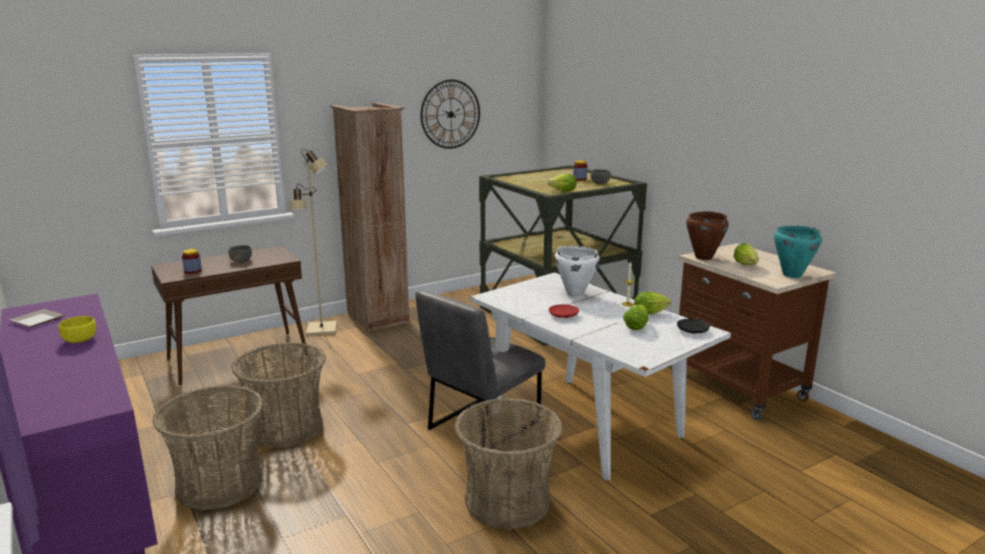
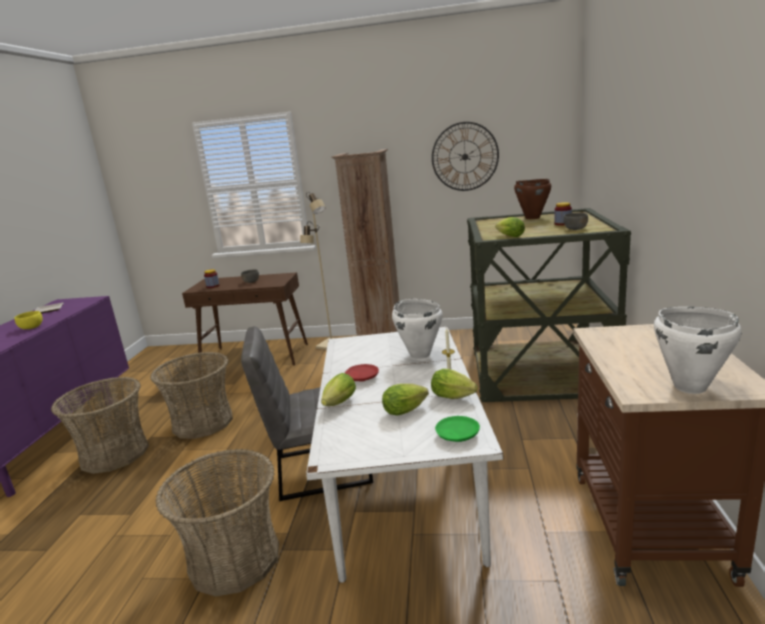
camera: 40 degrees right, 0 degrees up
black plate [677,319,710,334] -> green plate [435,416,480,442]
brown cooking pot [686,212,729,260] -> brown cooking pot moved to [514,179,551,219]
lettuce [734,243,759,265] -> lettuce moved to [321,373,356,406]
turquoise cooking pot [774,226,822,278] -> white cooking pot [654,307,742,394]

